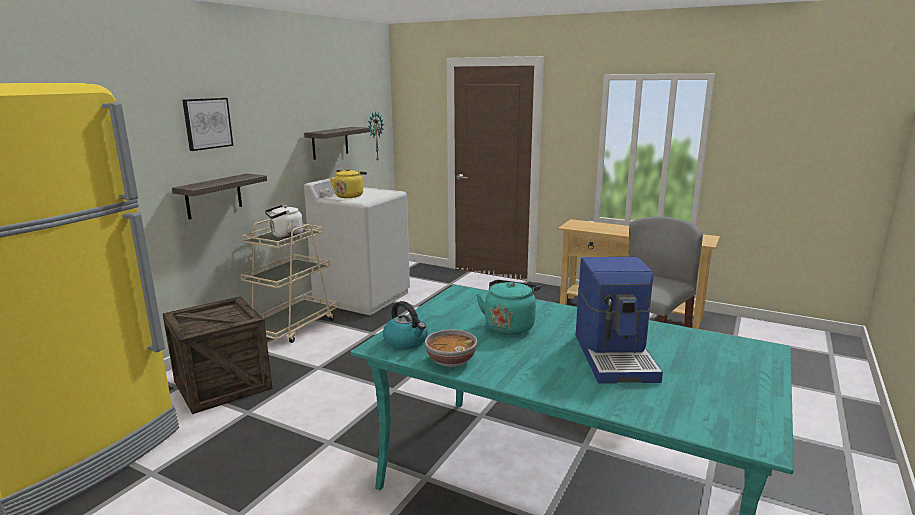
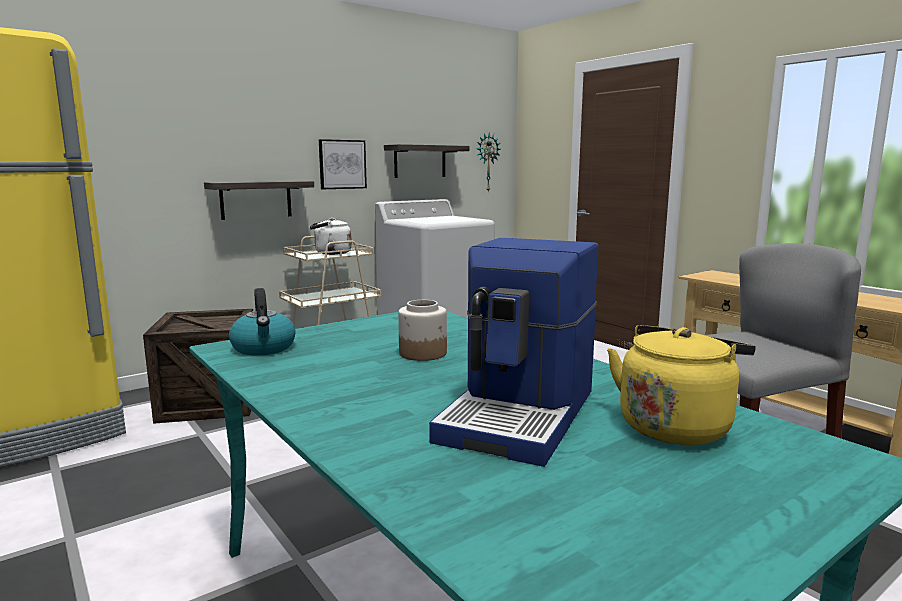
camera: 25 degrees right, 5 degrees down
picture [182,98,233,151] -> picture moved to [319,139,367,189]
yellow kettle [330,169,367,198] -> yellow kettle moved to [607,325,755,445]
bowl [425,330,477,367] -> none
turquoise kettle [476,280,541,335] -> jar [398,300,447,361]

